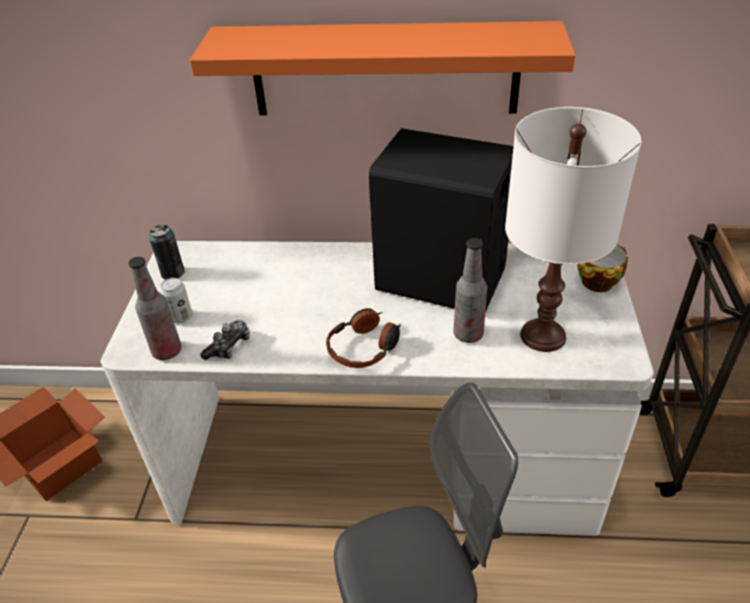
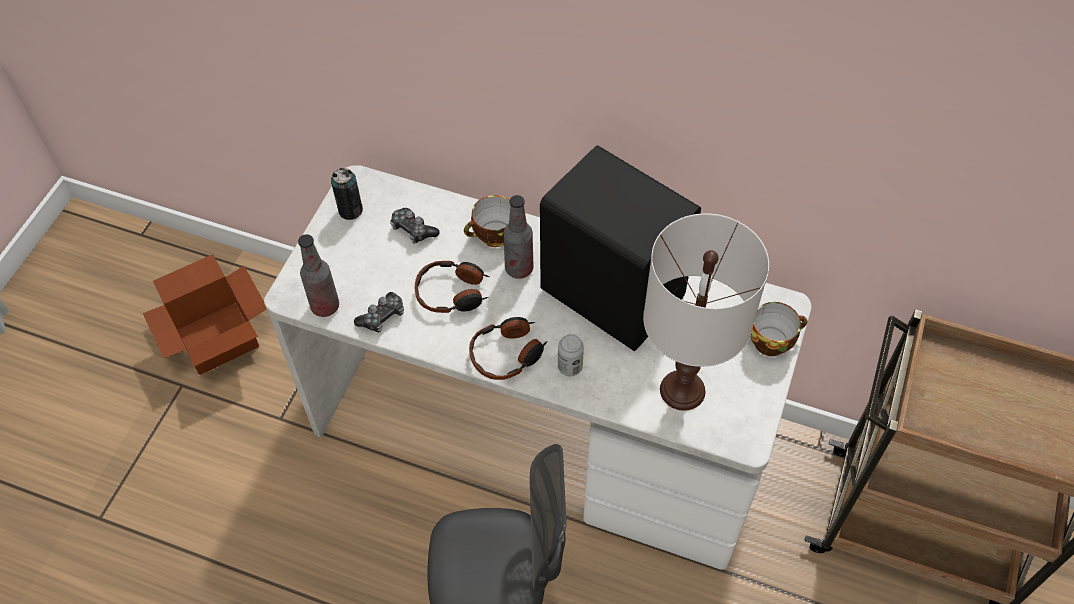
camera: 15 degrees right, 15 degrees up
can [160,278,192,323] -> can moved to [558,334,584,376]
orange shelf [190,21,576,115] -> none
bottle [453,238,487,343] -> bottle moved to [504,195,533,279]
none -> game controller [390,208,440,244]
none -> headphones [415,261,490,313]
none -> cup [464,195,511,247]

